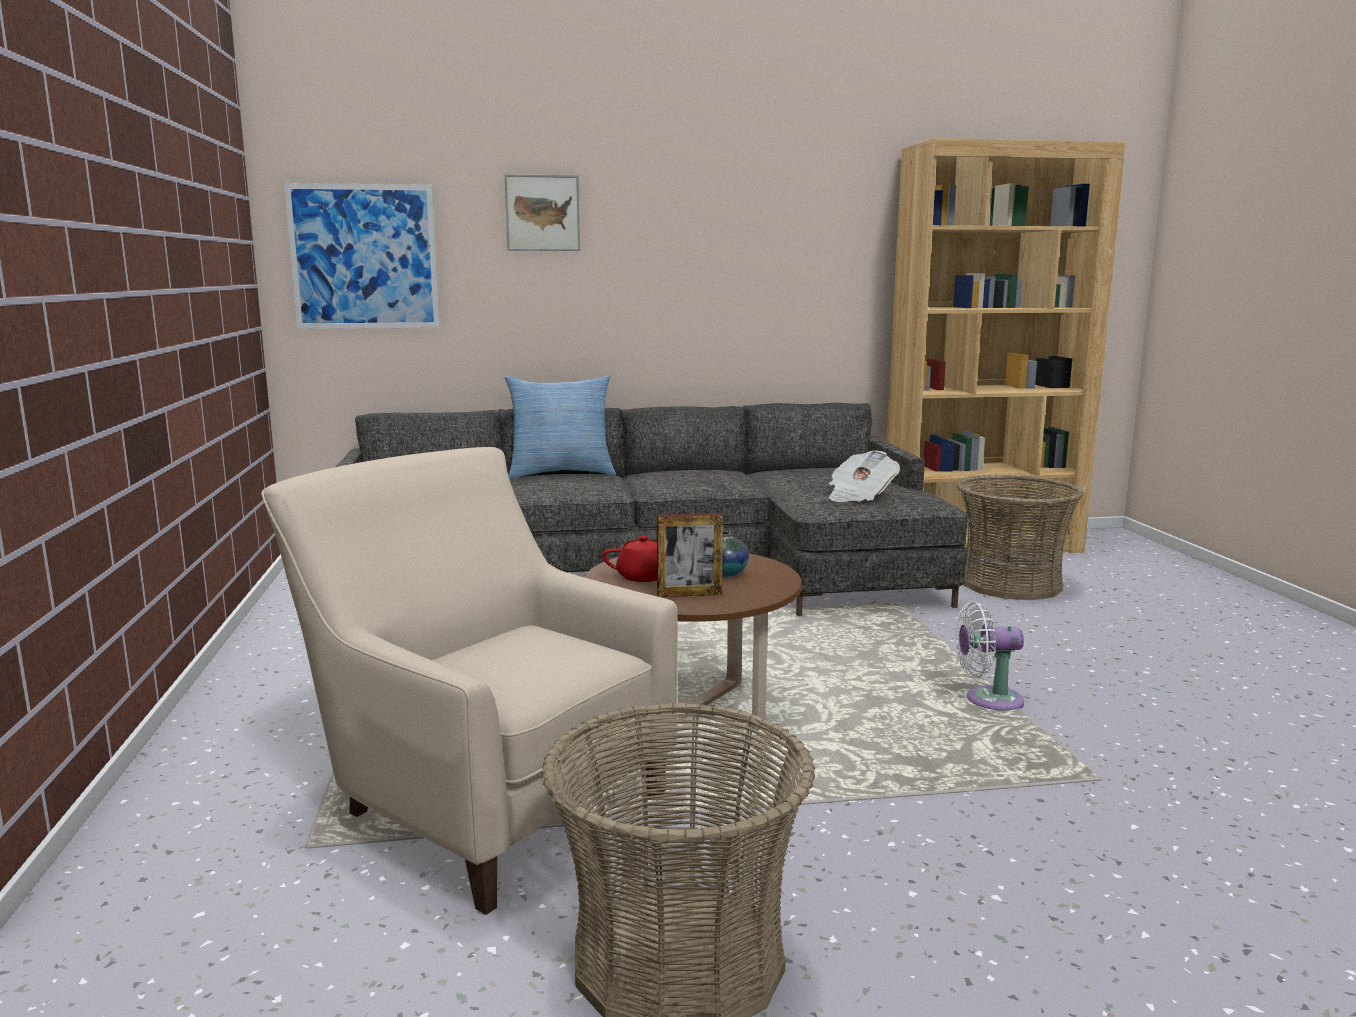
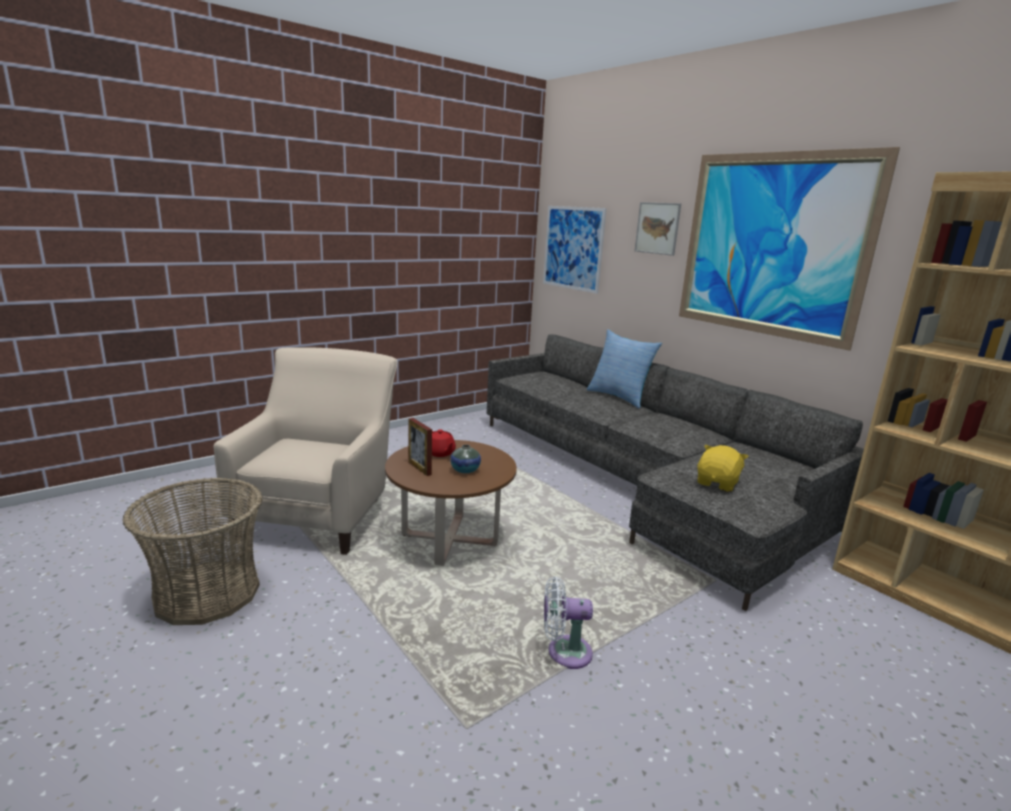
camera: 60 degrees right, 5 degrees up
newspaper [829,450,900,502] -> yellow plush toy [697,445,749,492]
white fan [956,602,1024,710] -> white fan turned 60 degrees counterclockwise [544,577,593,669]
basket [957,475,1084,600] -> none
none -> picture [679,147,900,351]

